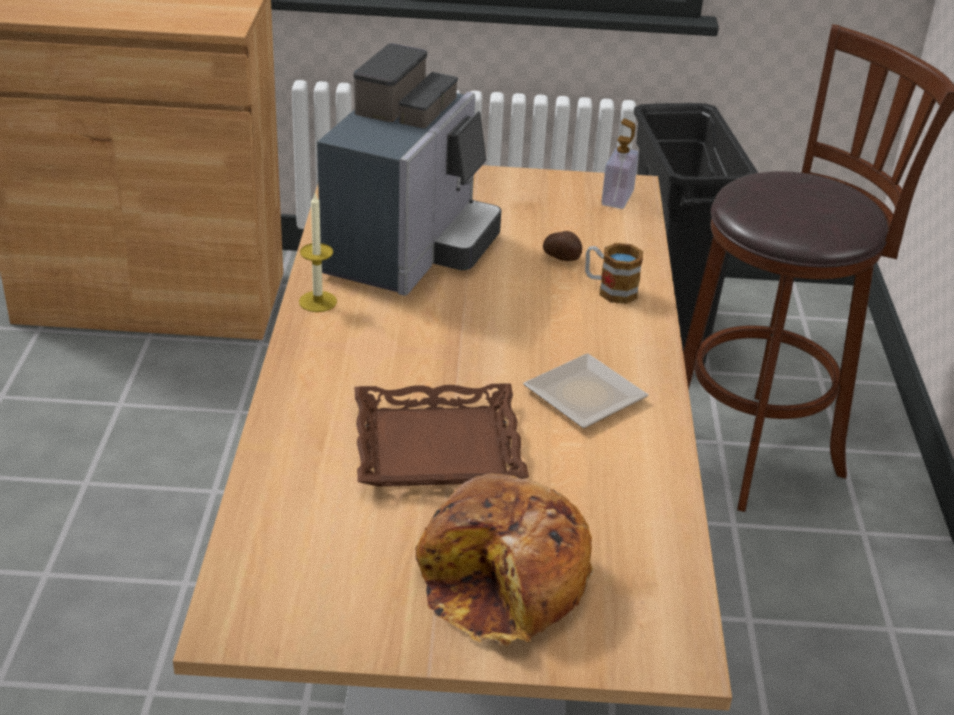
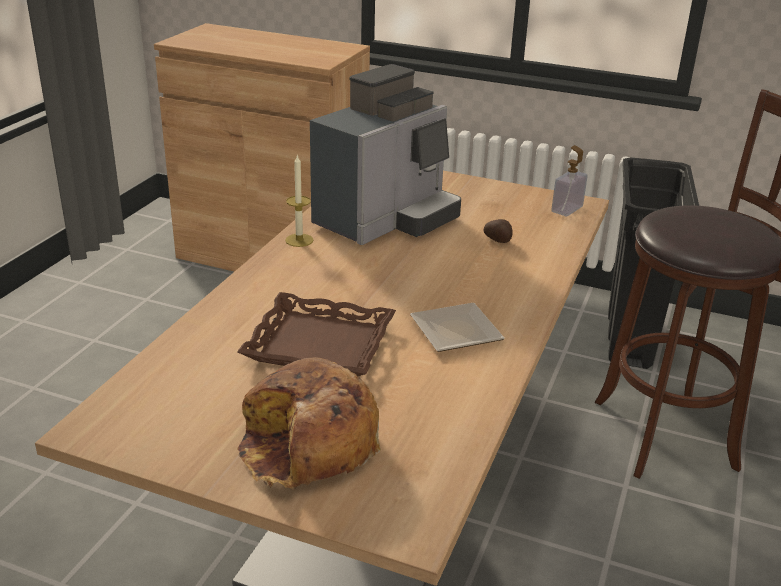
camera: 20 degrees right, 5 degrees down
mug [585,243,643,304] -> none

